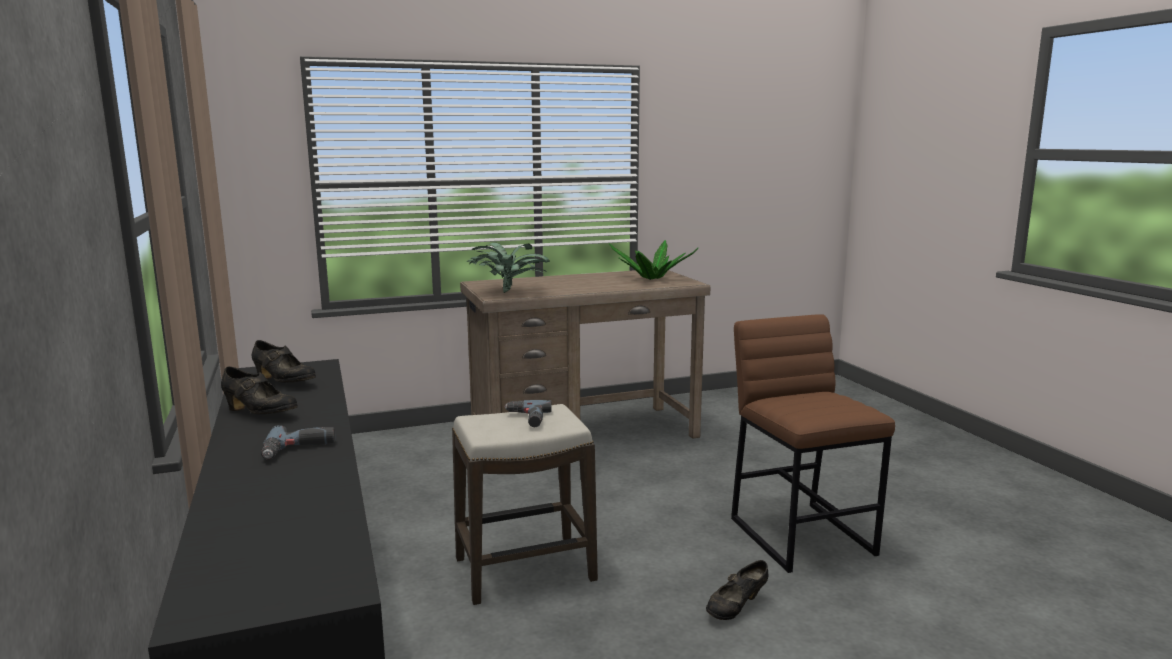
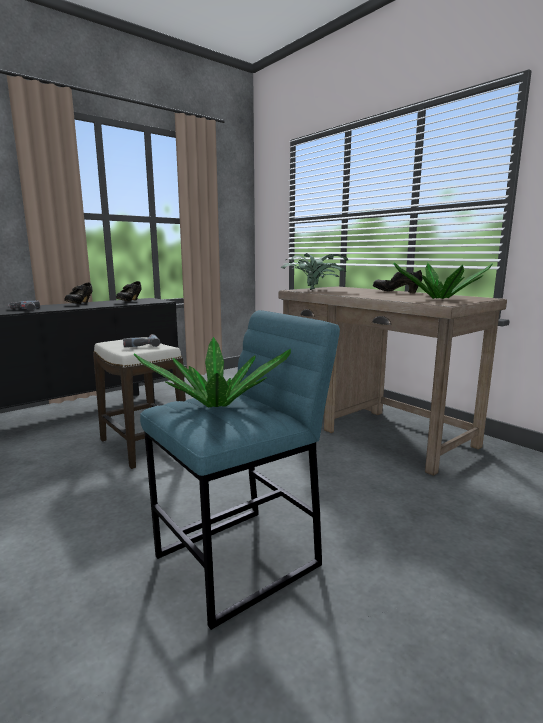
camera: 70 degrees right, 0 degrees up
black shoe [706,560,769,620] -> black shoe moved to [373,270,423,293]
brown stool [731,314,895,573] -> blue stool [140,310,340,630]
none -> potted plant [133,337,291,407]

